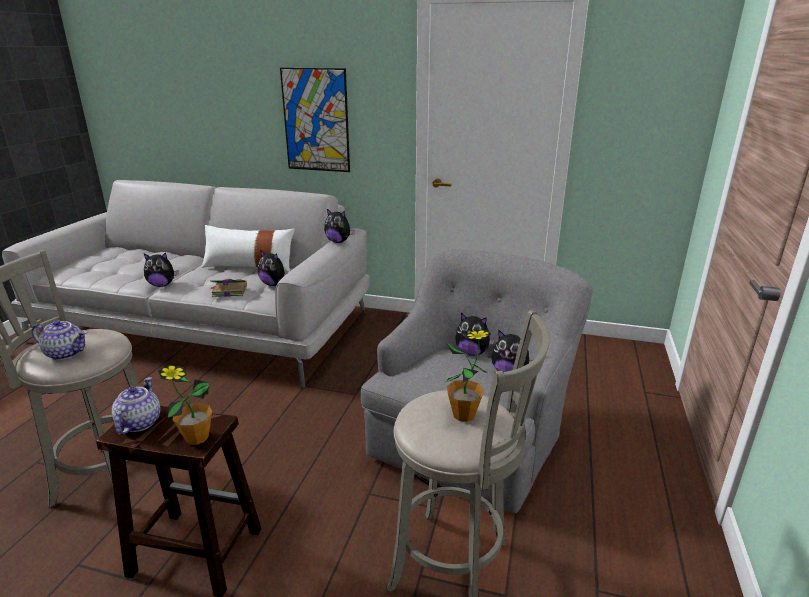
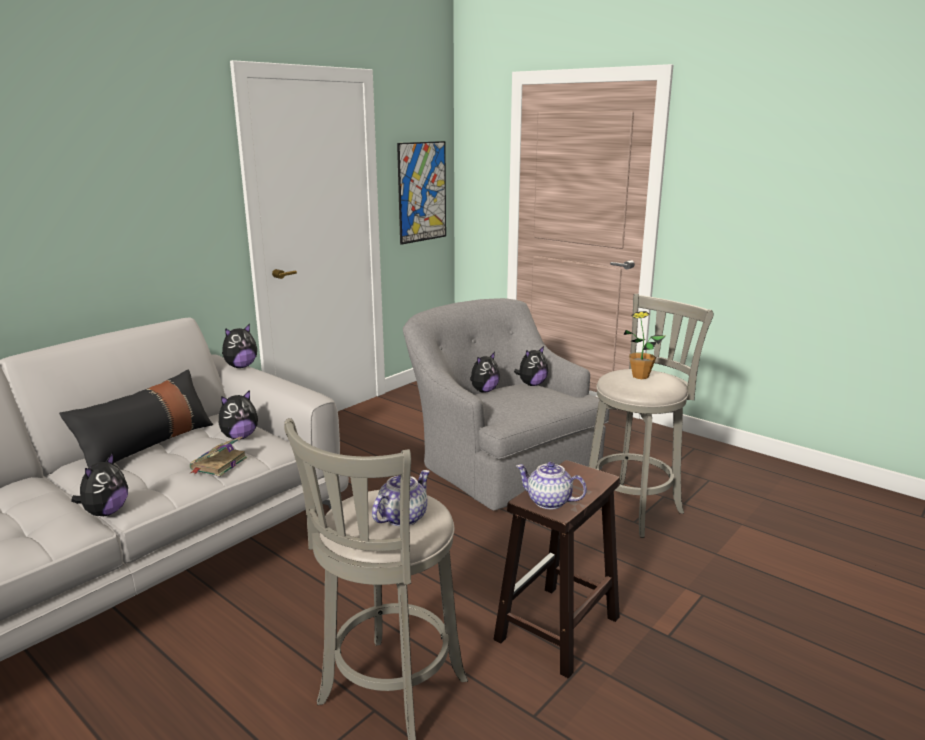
camera: 65 degrees left, 5 degrees down
potted plant [158,365,212,445] -> none
white pillow [202,225,294,272] -> black pillow [59,369,213,469]
picture [280,68,350,172] -> picture moved to [397,141,446,245]

